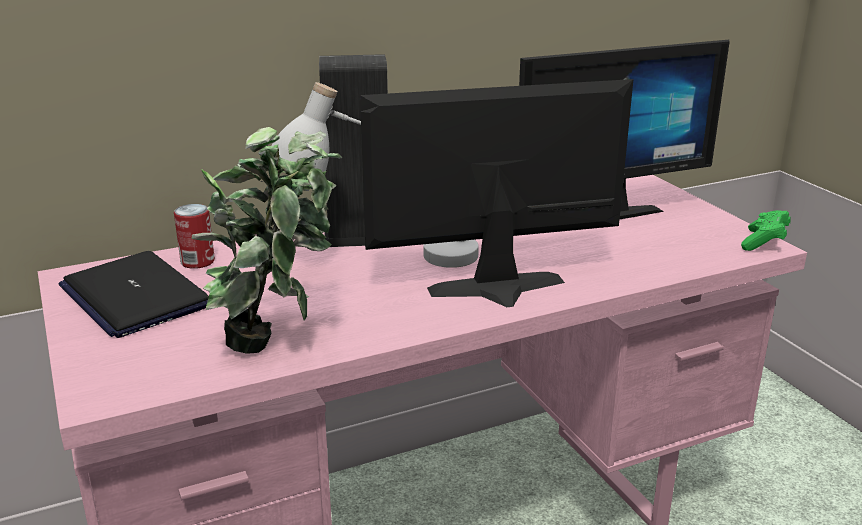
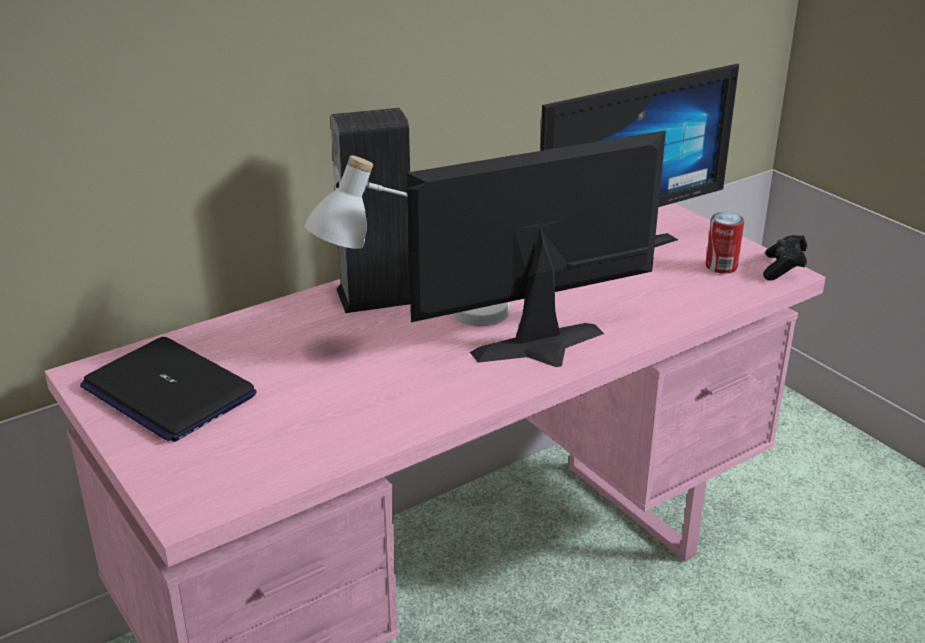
camera: 10 degrees left, 5 degrees up
can [174,204,215,269] -> can moved to [706,212,744,274]
potted plant [192,127,343,354] -> none
green game controller [741,210,791,251] -> black game controller [763,235,807,280]

